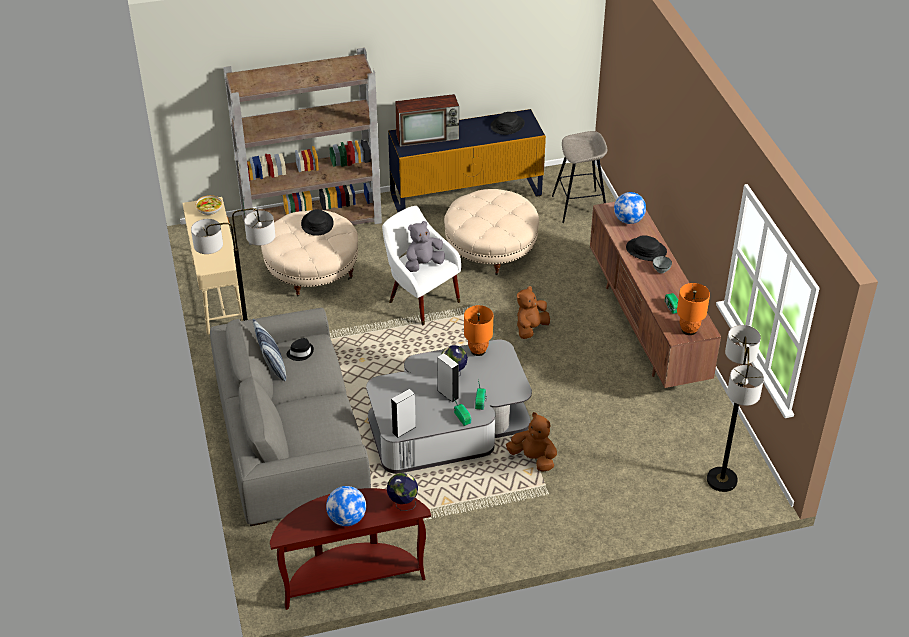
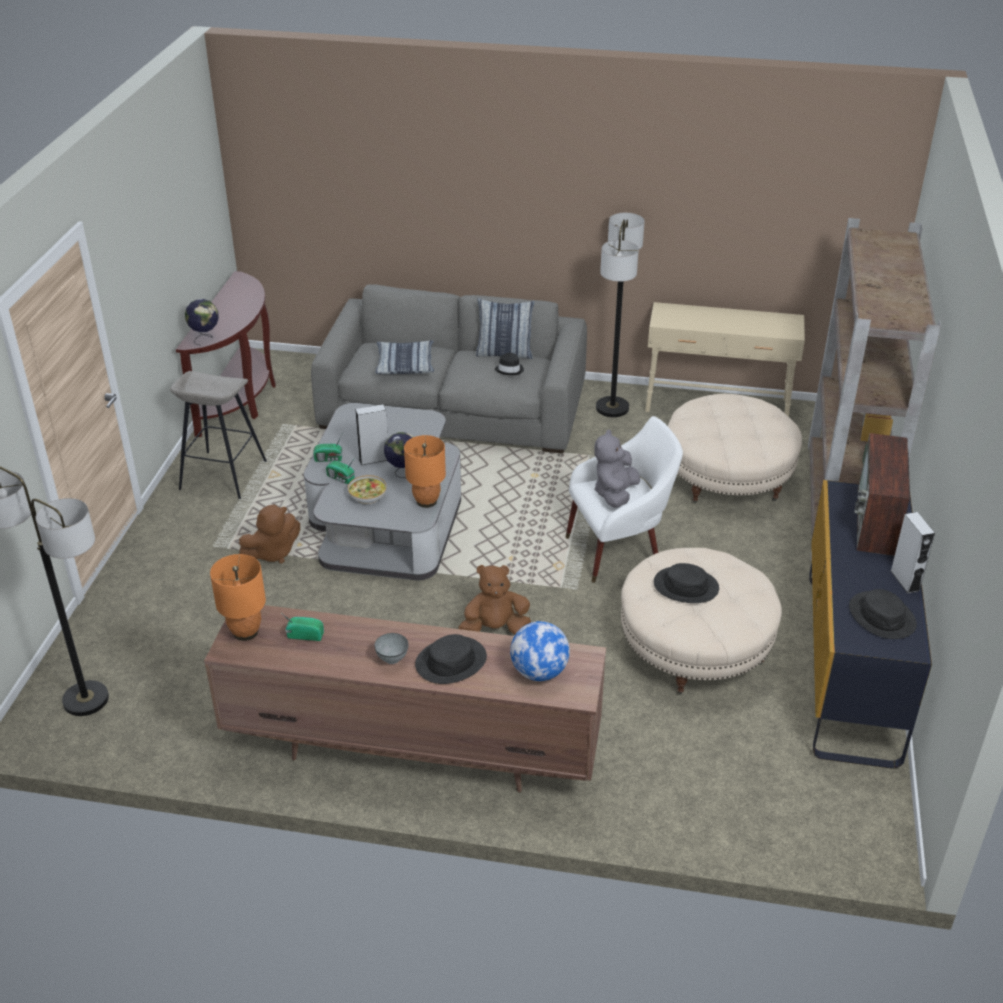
camera: 115 degrees right, 5 degrees down
bowl [196,195,222,215] -> bowl moved to [348,475,387,504]
black hat [301,209,334,236] -> black hat moved to [654,563,719,603]
globe [326,486,366,526] -> none
grey speaker [391,389,416,438] -> grey speaker moved to [891,512,935,593]
grey plush toy [405,221,445,272] -> grey plush toy turned 150 degrees counterclockwise [595,430,640,508]
brown plush toy [517,286,550,339] -> brown plush toy turned 75 degrees counterclockwise [458,565,531,635]
grey stool [552,131,607,223] -> grey stool moved to [170,371,267,499]
none -> pillow [375,340,434,374]

